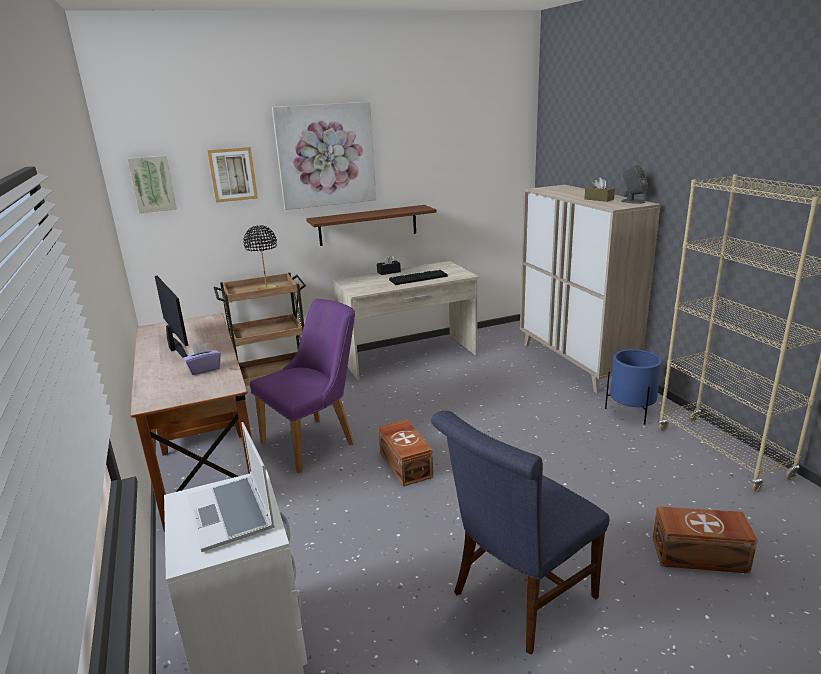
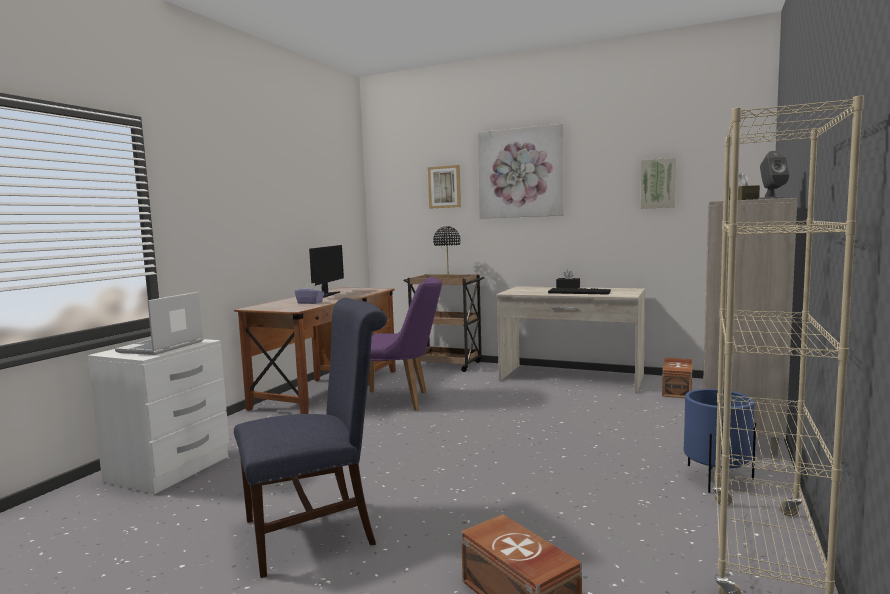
camera: 45 degrees right, 15 degrees down
picture [128,155,177,213] -> picture moved to [641,158,676,209]
brown shelf [306,205,437,246] -> none
brown storage box [378,419,433,486] -> brown storage box moved to [662,358,692,398]
blue chair [431,410,609,655] -> blue chair turned 150 degrees clockwise [234,298,387,578]

